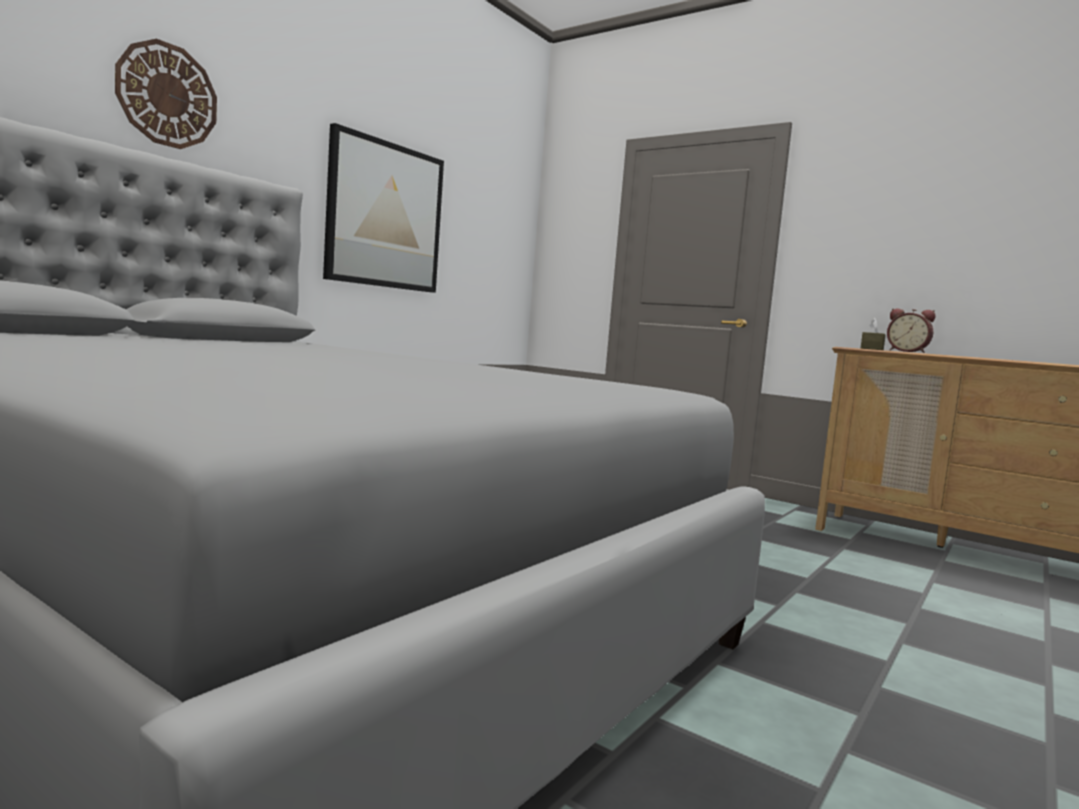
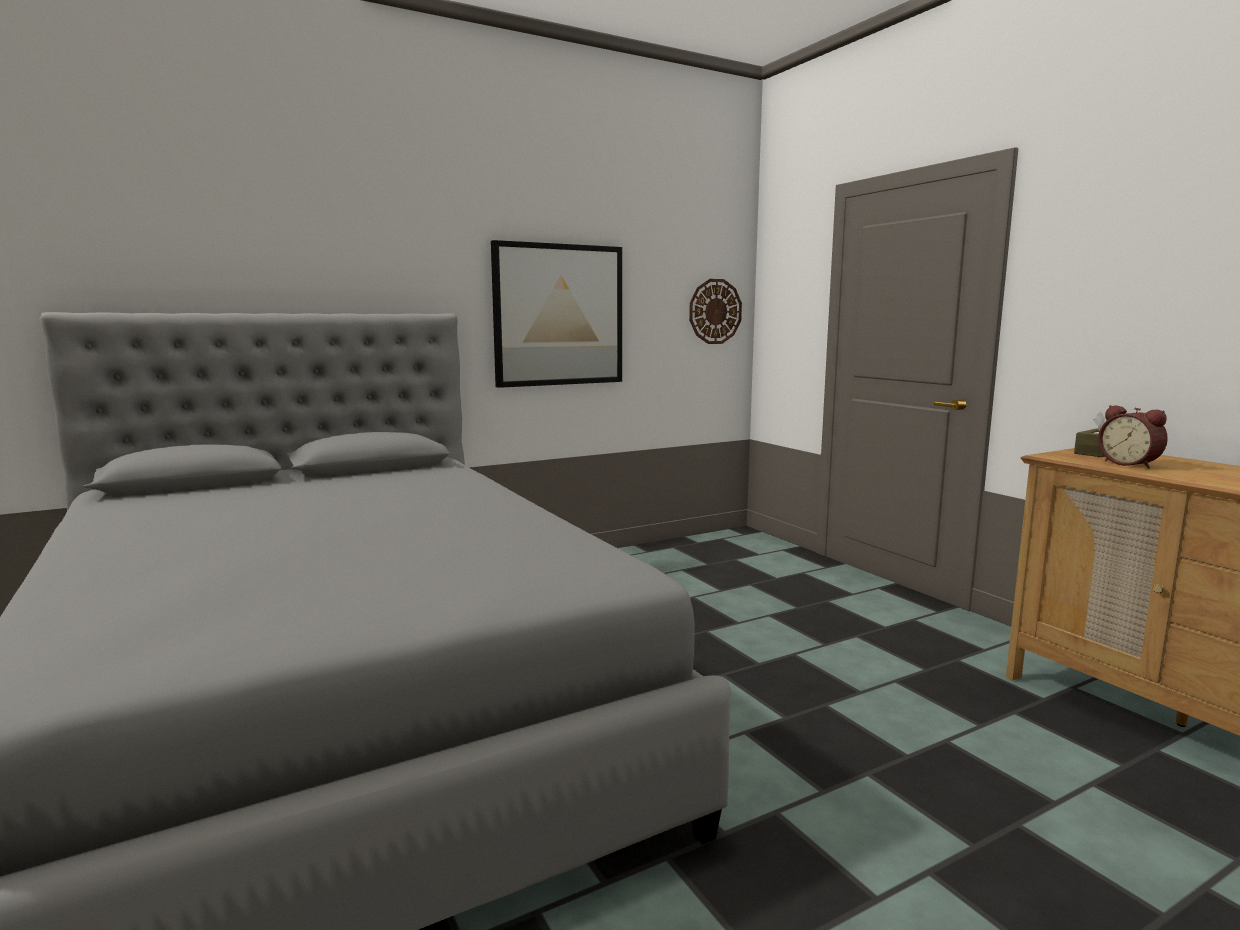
camera: 25 degrees right, 5 degrees up
wall clock [115,39,217,149] -> wall clock moved to [689,279,742,344]

